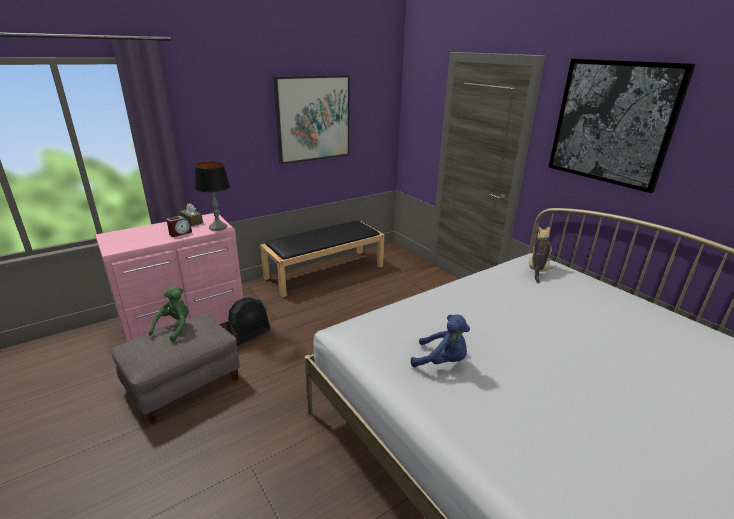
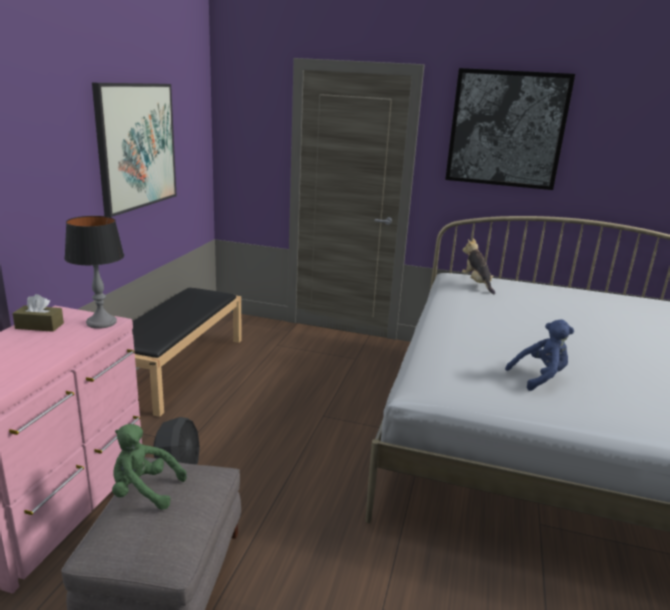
camera: 40 degrees left, 5 degrees down
green plush toy [149,286,189,342] -> green plush toy turned 60 degrees counterclockwise [112,424,187,510]
alarm clock [166,216,192,237] -> none

